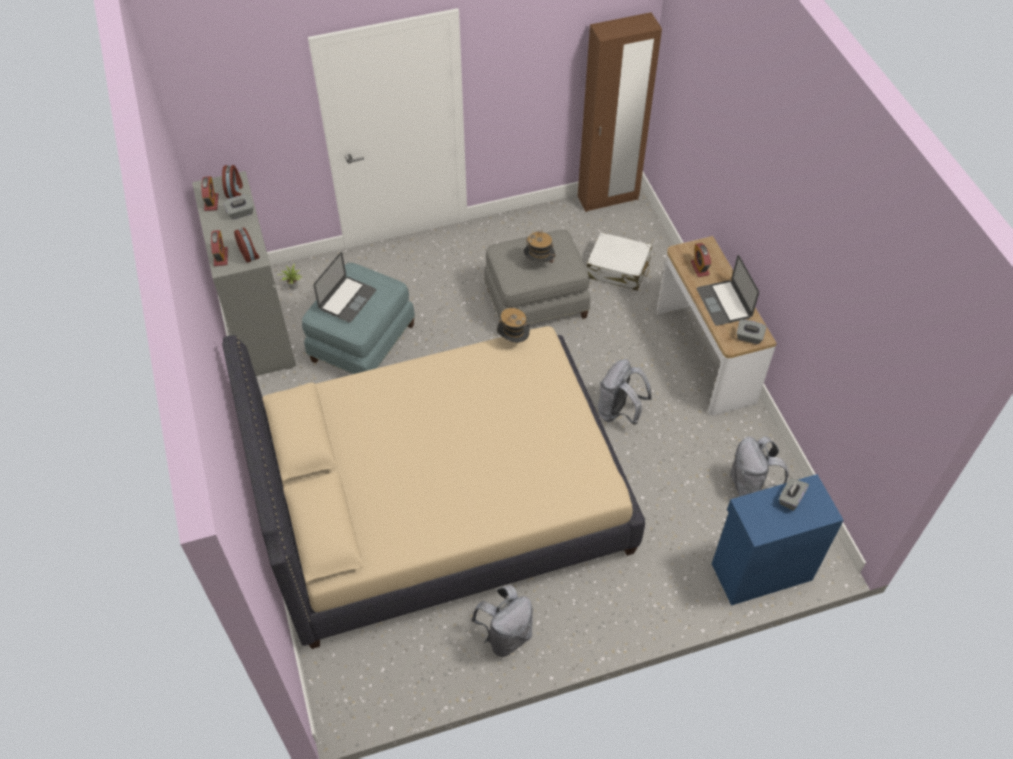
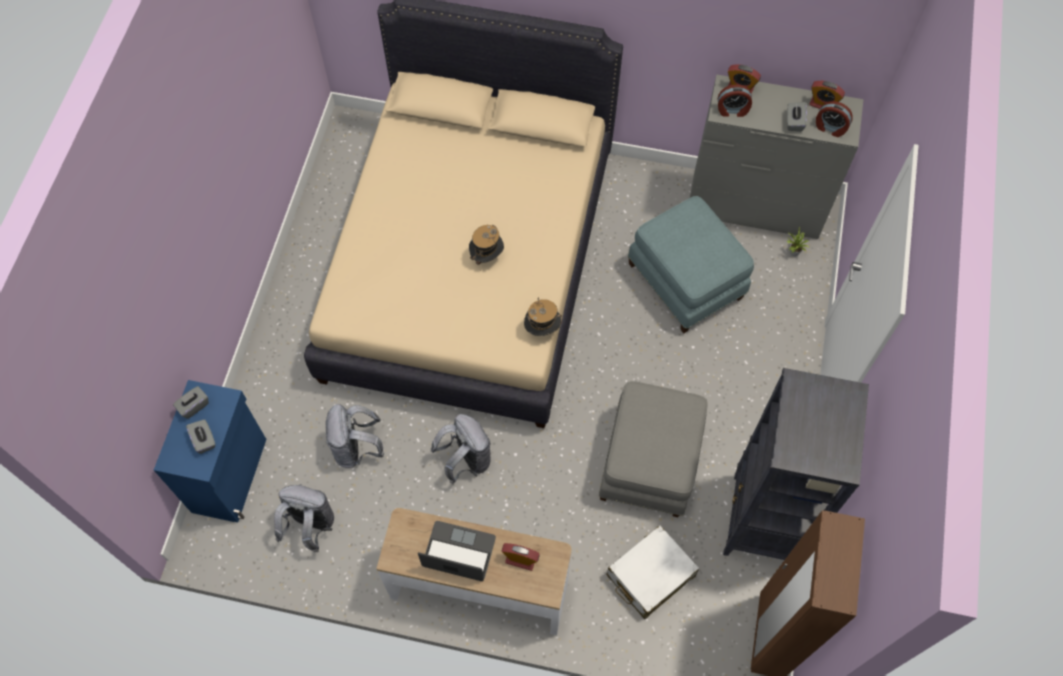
camera: 120 degrees right, 10 degrees up
laptop [313,252,376,323] -> none
grey backpack [471,585,533,657] -> grey backpack moved to [325,404,384,468]
hat [524,229,556,262] -> hat moved to [469,225,504,271]
grey tissue box [737,320,767,344] -> grey tissue box moved to [173,386,208,419]
none -> black bookcase [723,368,869,560]

